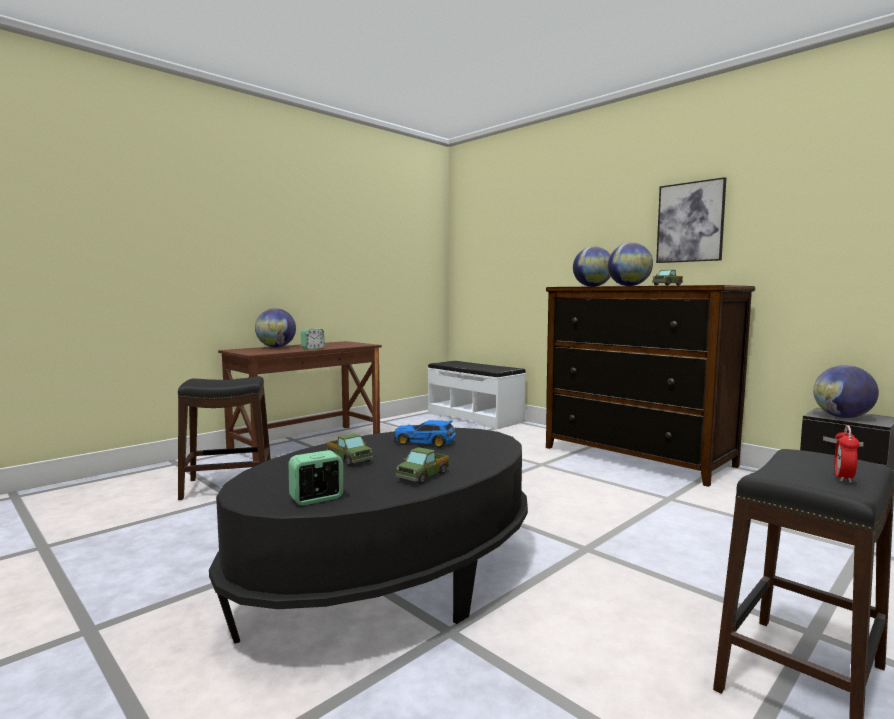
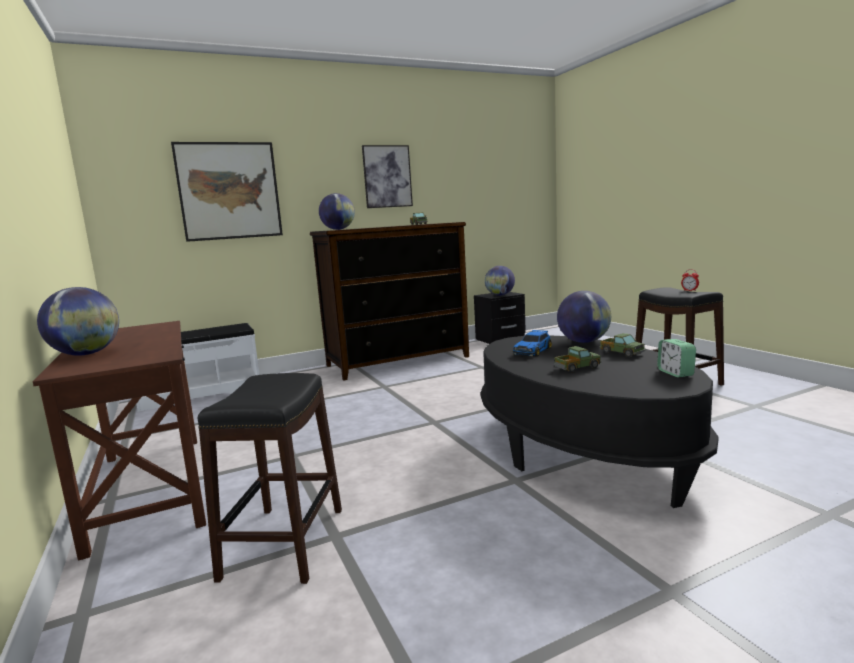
camera: 70 degrees left, 5 degrees up
alarm clock [301,329,325,349] -> none
globe [608,243,653,286] -> globe moved to [557,291,611,343]
none -> picture [171,142,283,242]

